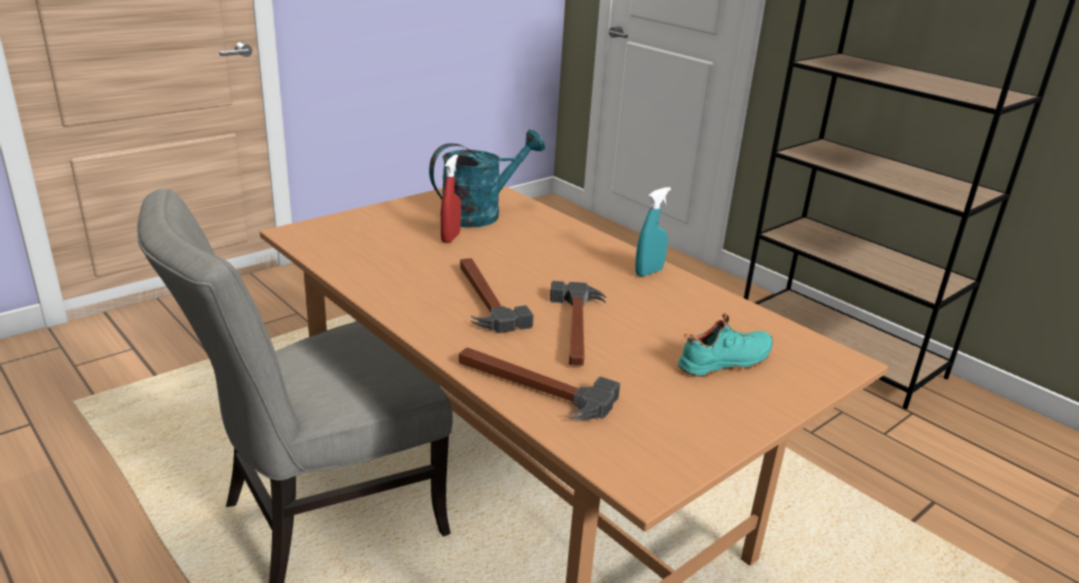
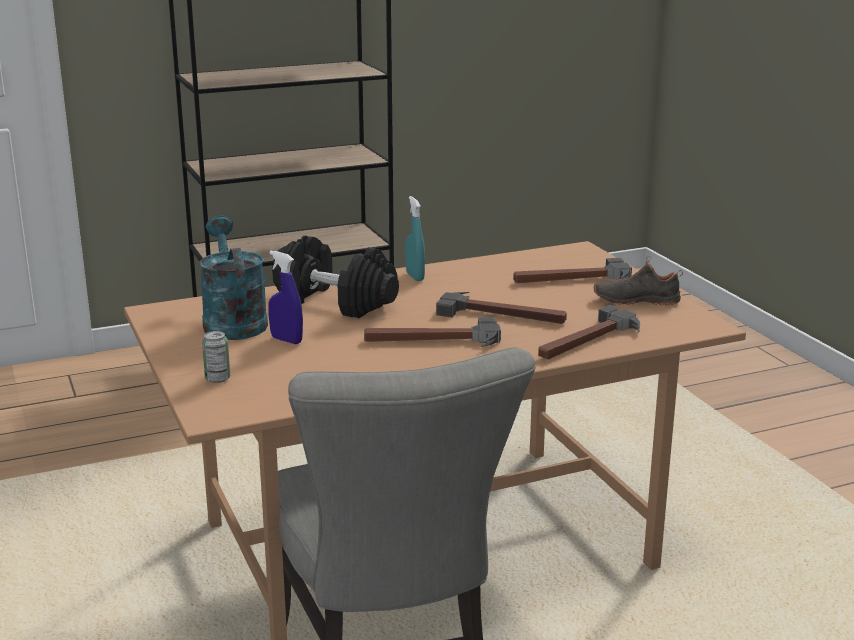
camera: 70 degrees left, 5 degrees down
red spray bottle [441,154,461,243] -> blue spray bottle [268,251,303,344]
turquoise shoe [678,313,773,377] -> hammer [513,258,632,283]
none -> can [202,331,230,383]
none -> black dumbbell [272,235,399,318]
none -> black shoe [594,256,683,306]

